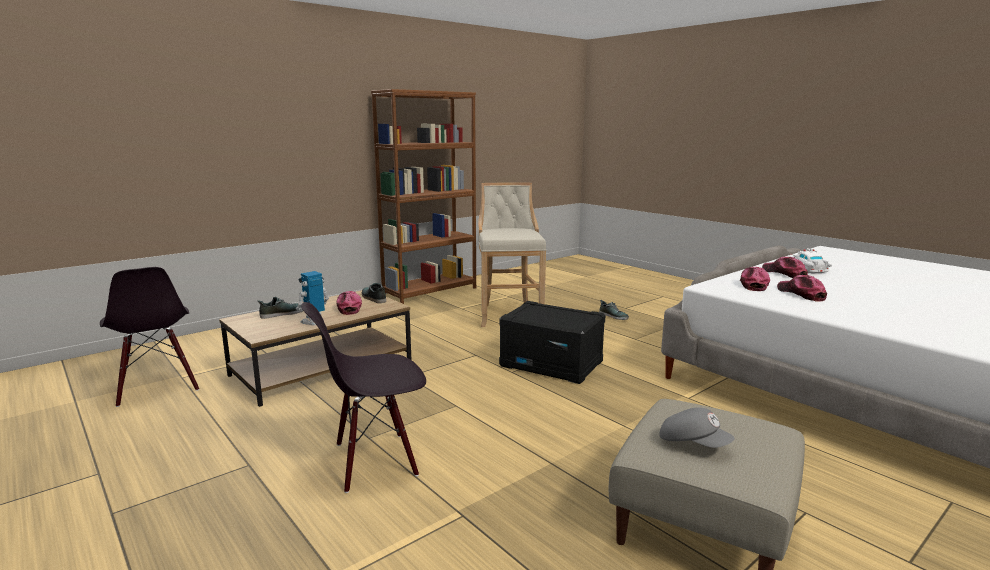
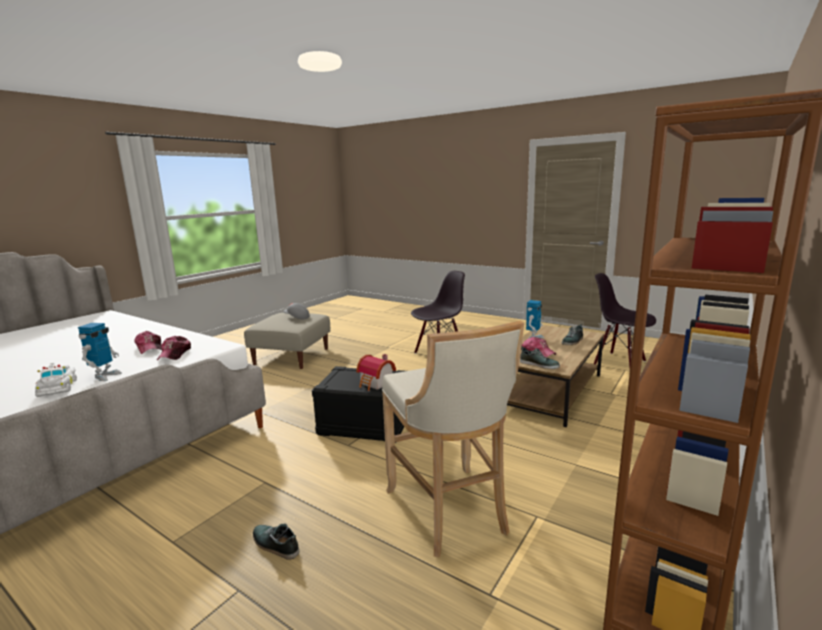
camera: 165 degrees right, 0 degrees up
cap [762,257,808,278] -> toy robot [78,323,122,381]
none -> toy house [356,354,396,391]

